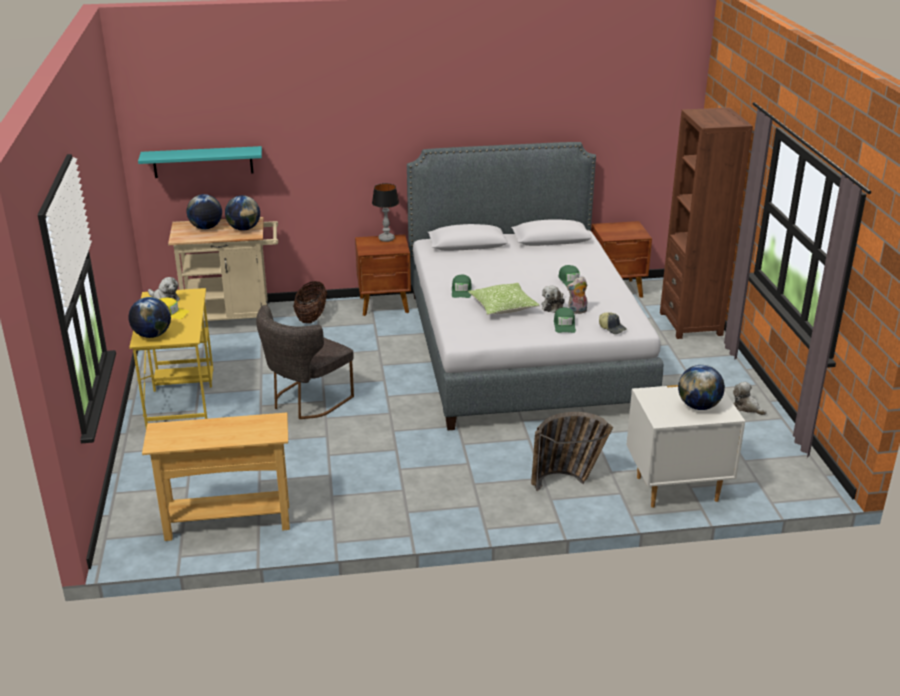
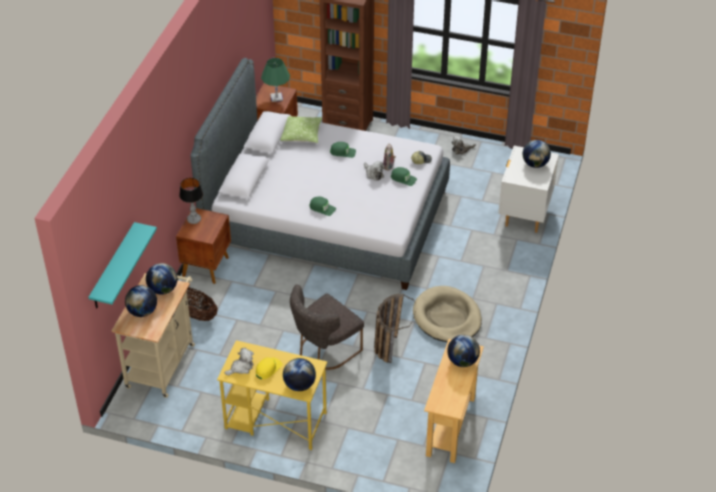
camera: 65 degrees left, 15 degrees up
grey chair [256,305,354,419] -> grey chair turned 75 degrees clockwise [290,285,364,370]
pillow [468,283,540,315] -> pillow moved to [280,116,322,143]
basket [531,412,613,491] -> basket moved to [374,294,416,363]
none -> green table lamp [261,58,290,102]
none -> beige dog bed [413,286,482,342]
none -> globe [447,335,480,367]

